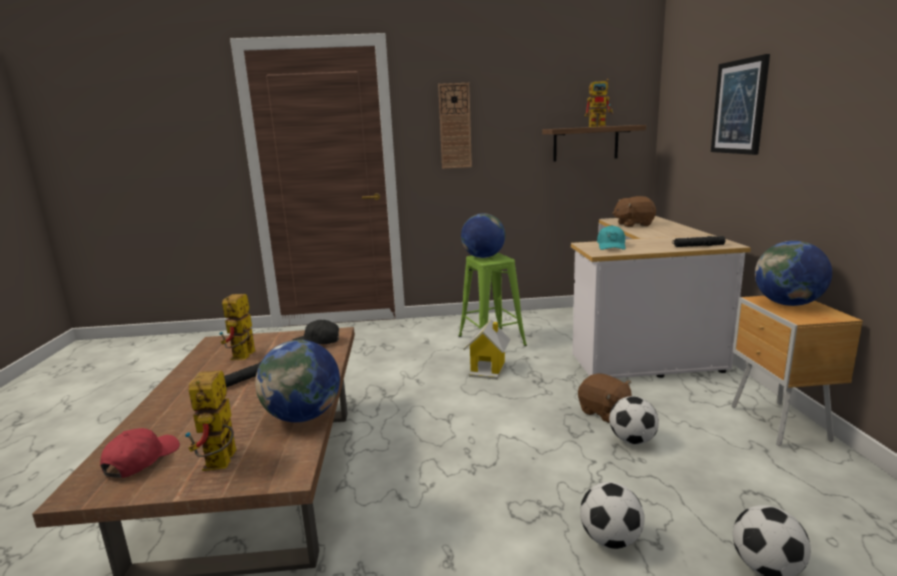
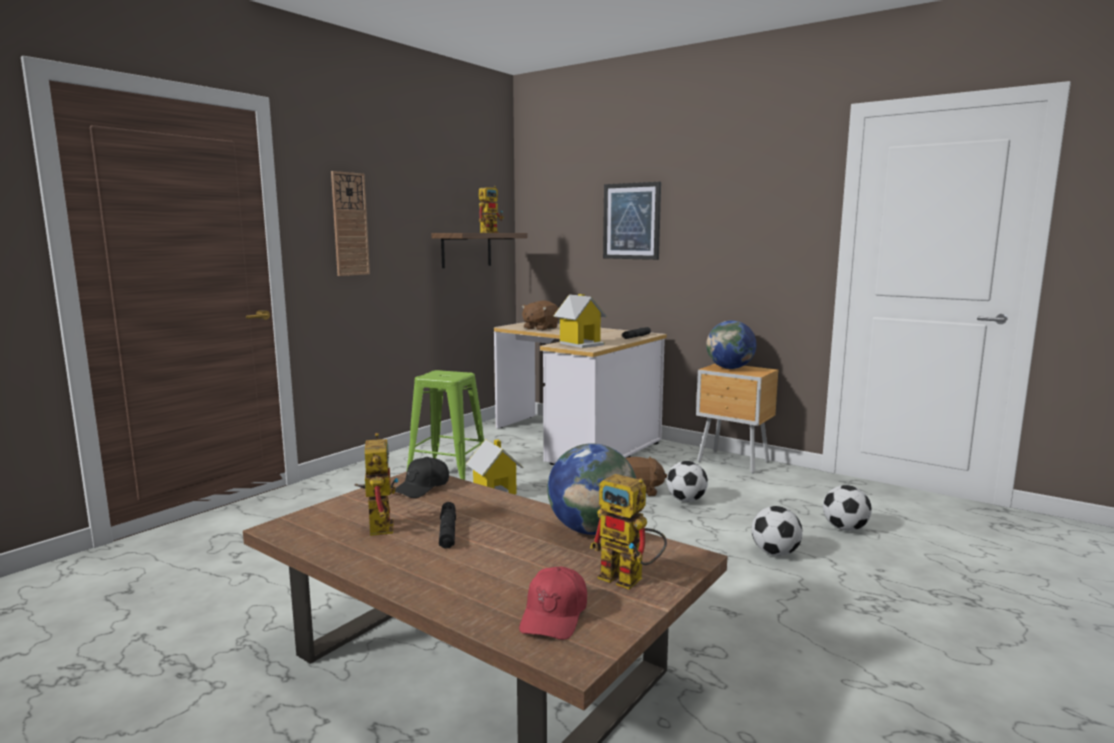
camera: 50 degrees left, 5 degrees down
red cap [100,428,180,478] -> red cap turned 135 degrees counterclockwise [519,567,587,640]
toy robot [219,294,256,360] -> toy robot turned 150 degrees counterclockwise [355,433,399,536]
globe [461,213,505,258] -> none
turquoise cap [597,225,625,250] -> toy house [553,294,607,348]

